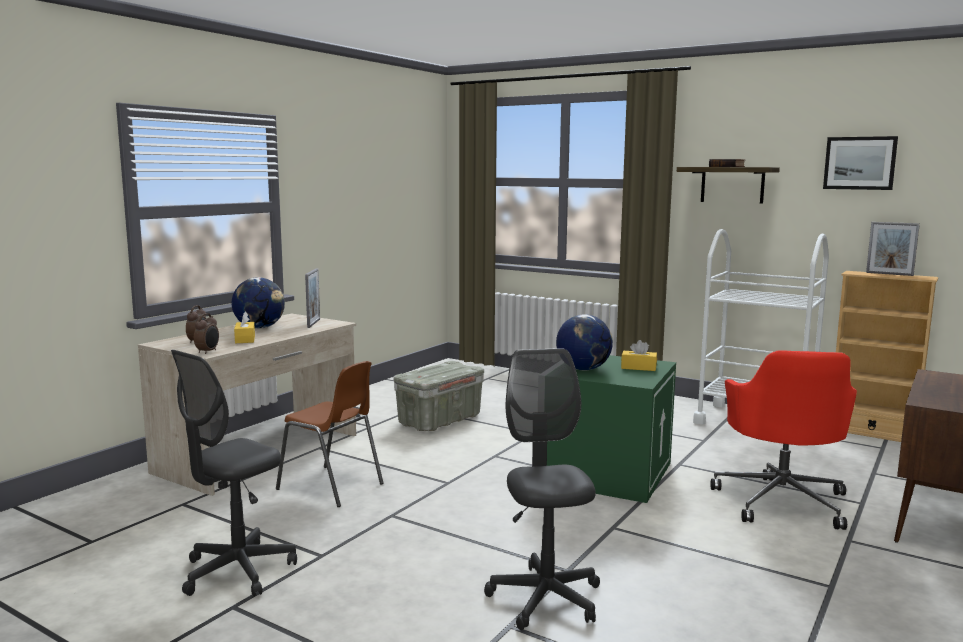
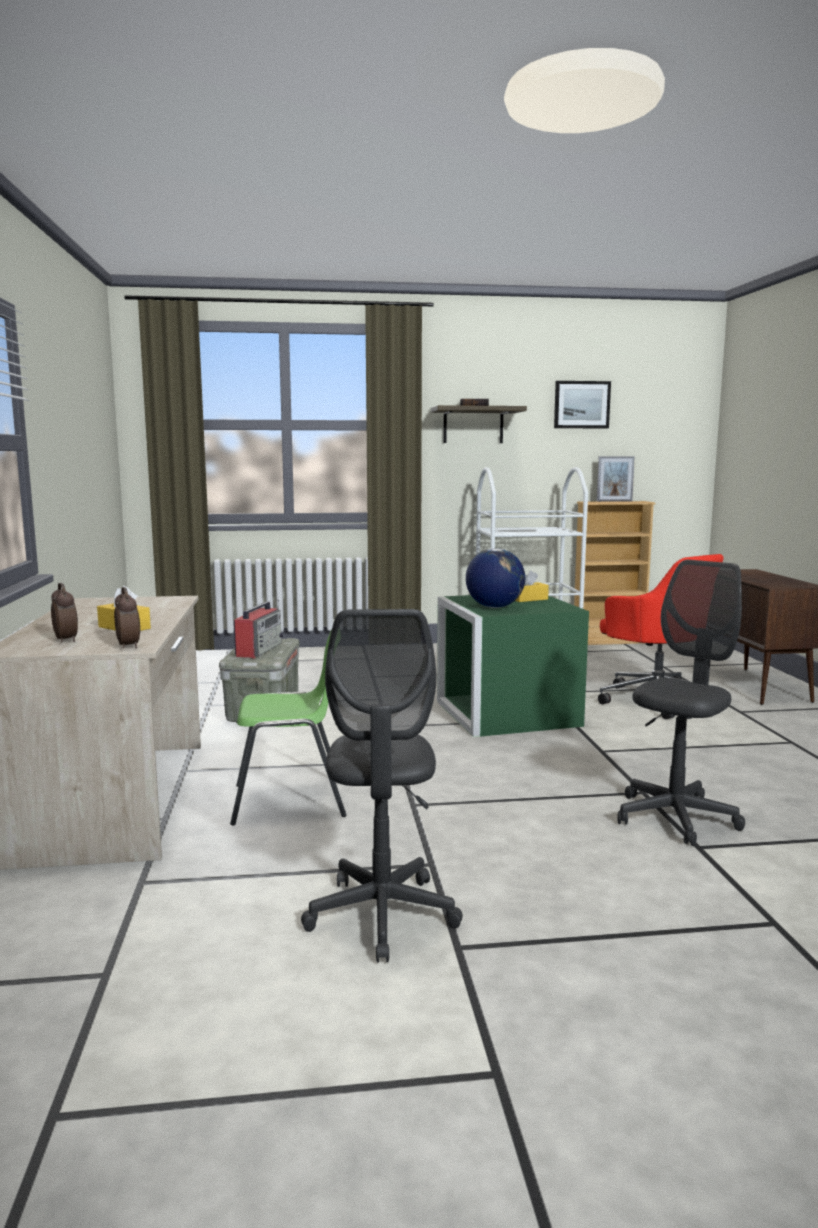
camera: 40 degrees left, 0 degrees up
globe [232,277,285,329] -> none
brown chair [276,361,384,507] -> green chair [230,630,347,826]
picture frame [305,269,320,328] -> none
grey office chair [484,348,600,630] -> grey office chair turned 90 degrees clockwise [617,560,745,846]
none -> radio [234,599,284,658]

